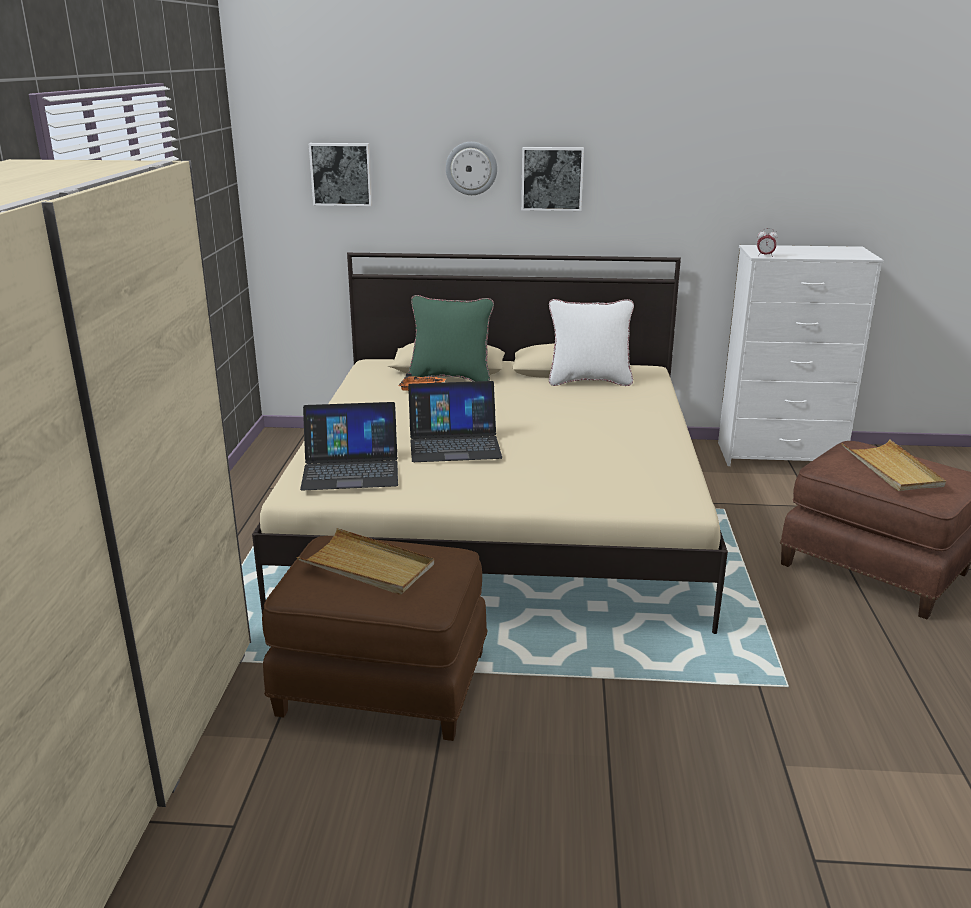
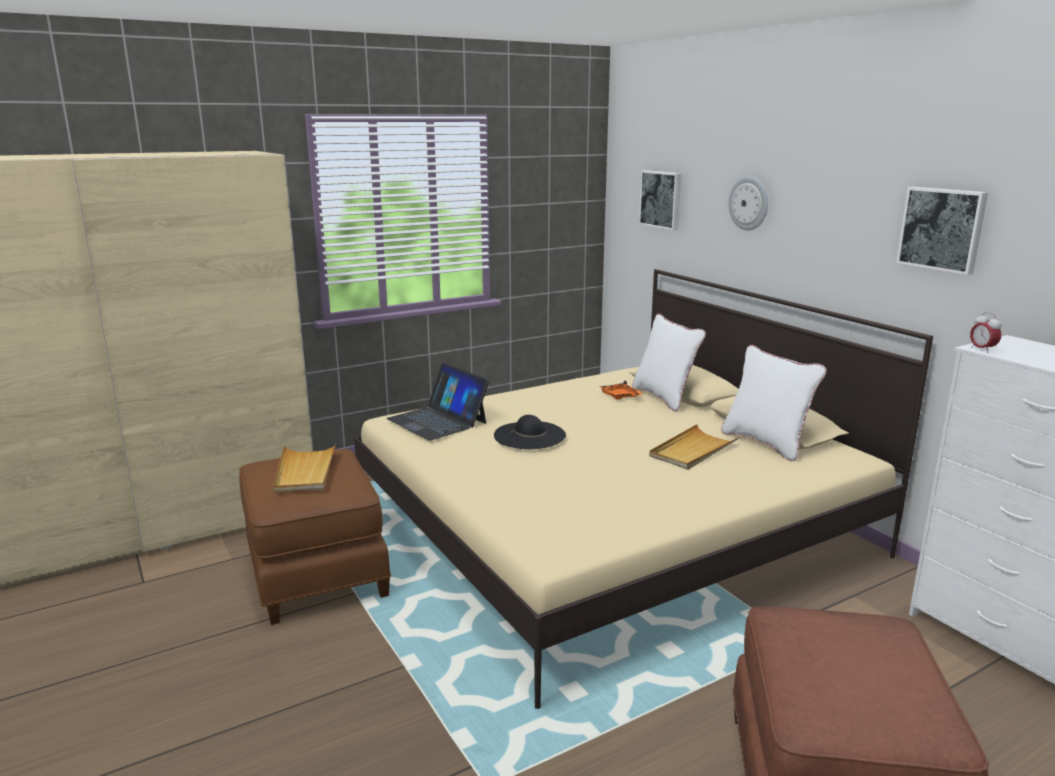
camera: 55 degrees right, 5 degrees down
green pillow [408,295,494,382] -> white pillow [632,314,706,412]
laptop [408,381,502,462] -> black hat [494,415,566,449]
picture [521,147,584,211] -> picture moved to [896,187,988,275]
beige tray [842,439,946,491] -> beige tray moved to [649,424,739,470]

